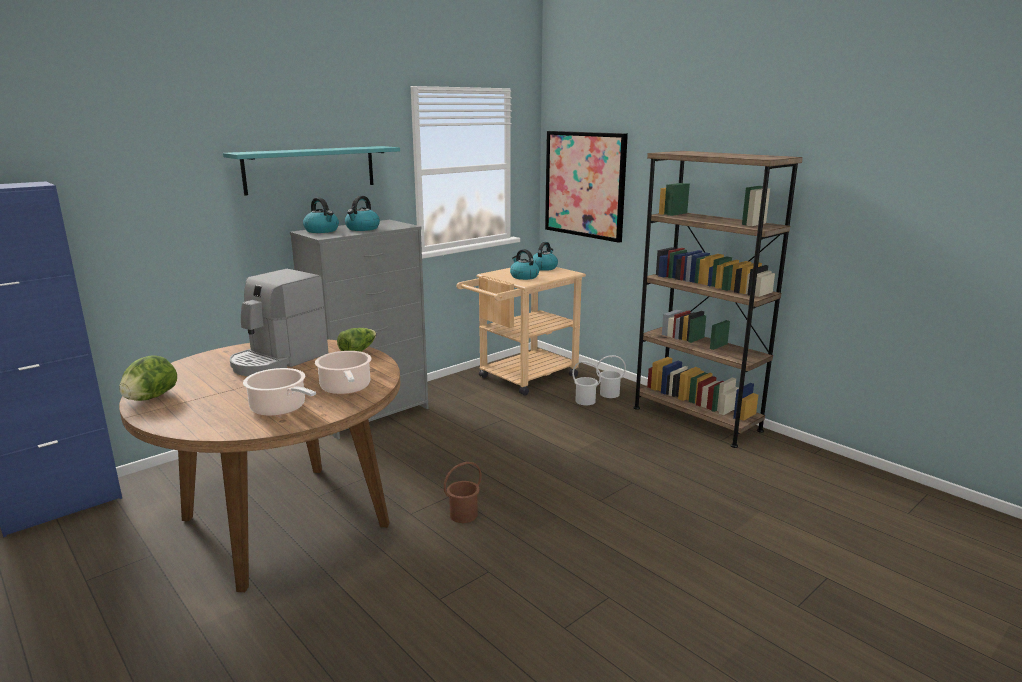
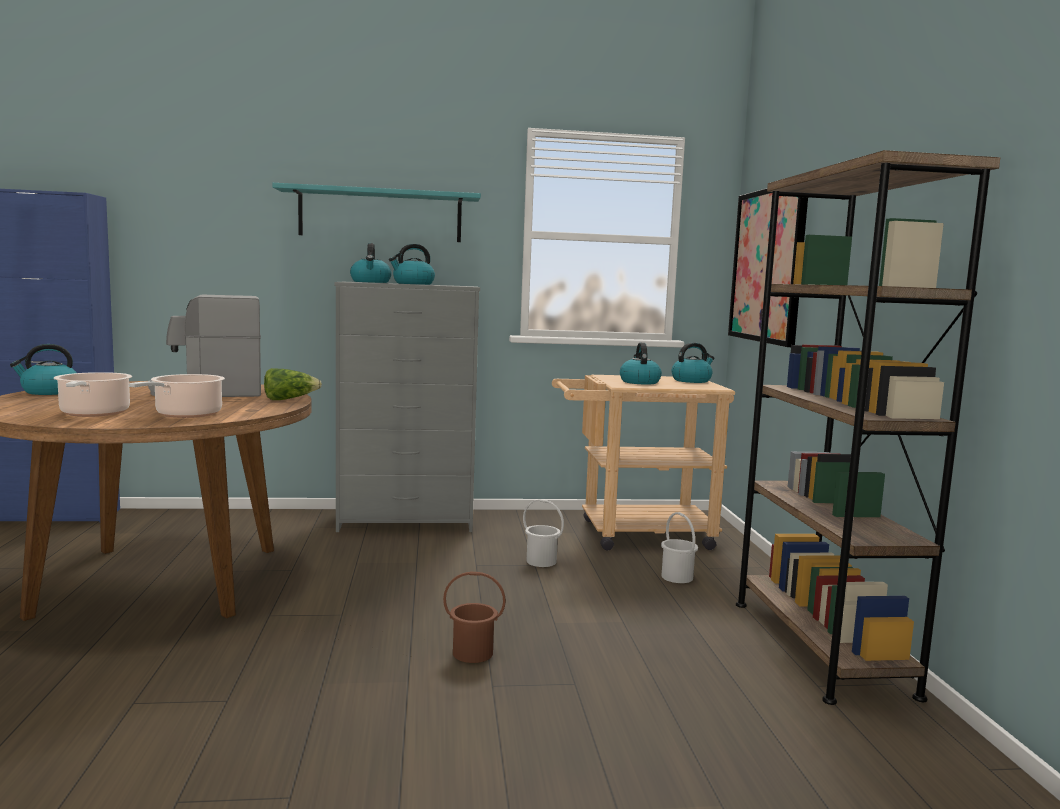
camera: 35 degrees right, 10 degrees down
lettuce [119,356,177,401] -> kettle [10,344,77,395]
brown bucket [444,462,482,523] -> brown bucket moved to [443,572,506,663]
white bucket [596,355,626,398] -> white bucket moved to [523,499,564,567]

